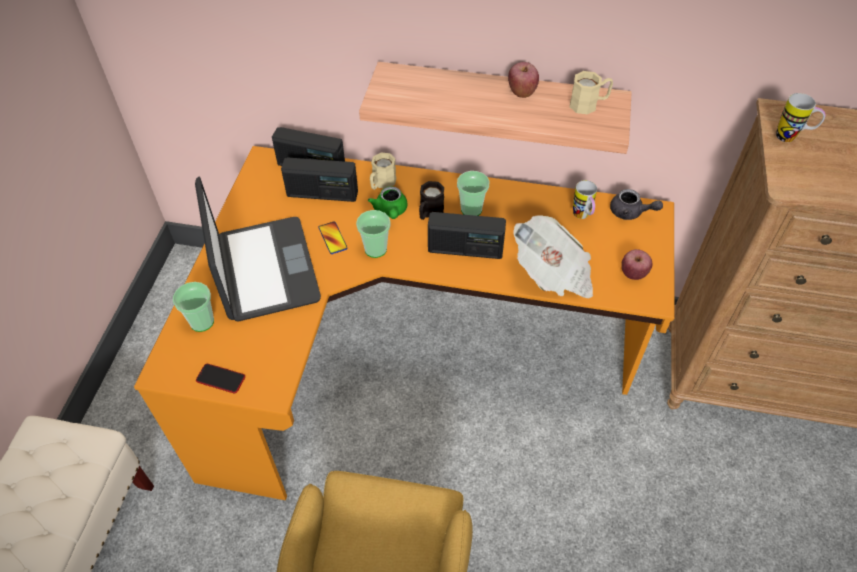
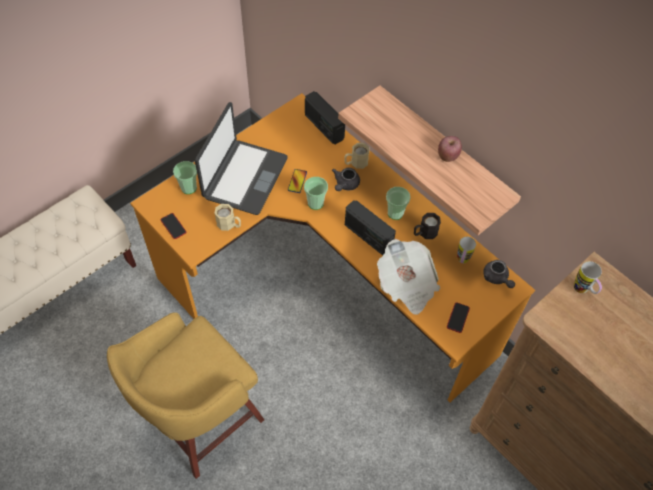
camera: 35 degrees right, 5 degrees up
radio [281,157,358,202] -> none
green teapot [368,186,408,219] -> grey teapot [332,168,360,191]
black mug [419,181,444,220] -> black mug moved to [414,213,441,239]
beige mug [570,71,613,114] -> beige mug moved to [214,204,241,231]
apple [621,249,652,280] -> phone [447,302,470,333]

